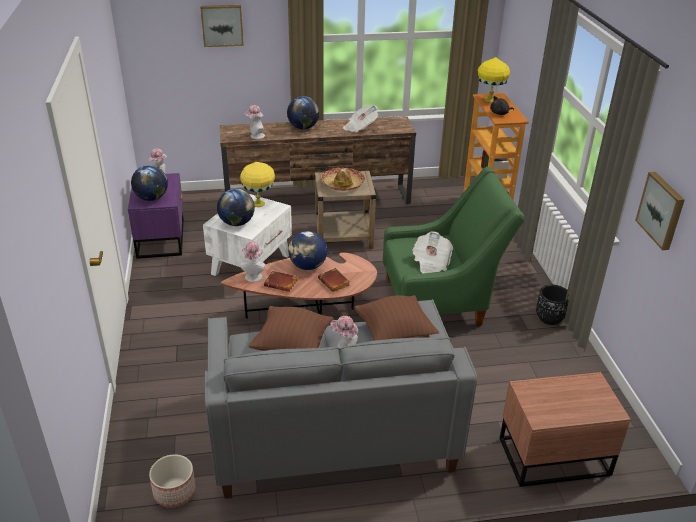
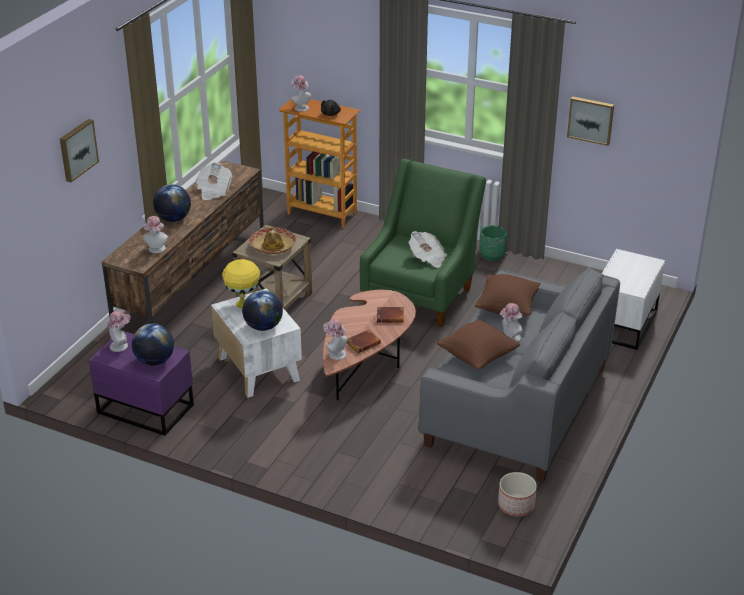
camera: 55 degrees left, 0 degrees up
globe [288,231,327,270] -> none
yellow table lamp [478,57,510,102] -> hat [291,75,311,112]
brown nightstand [499,372,631,487] -> white nightstand [602,249,665,350]
black planter [536,285,569,325] -> green planter [479,225,507,261]

